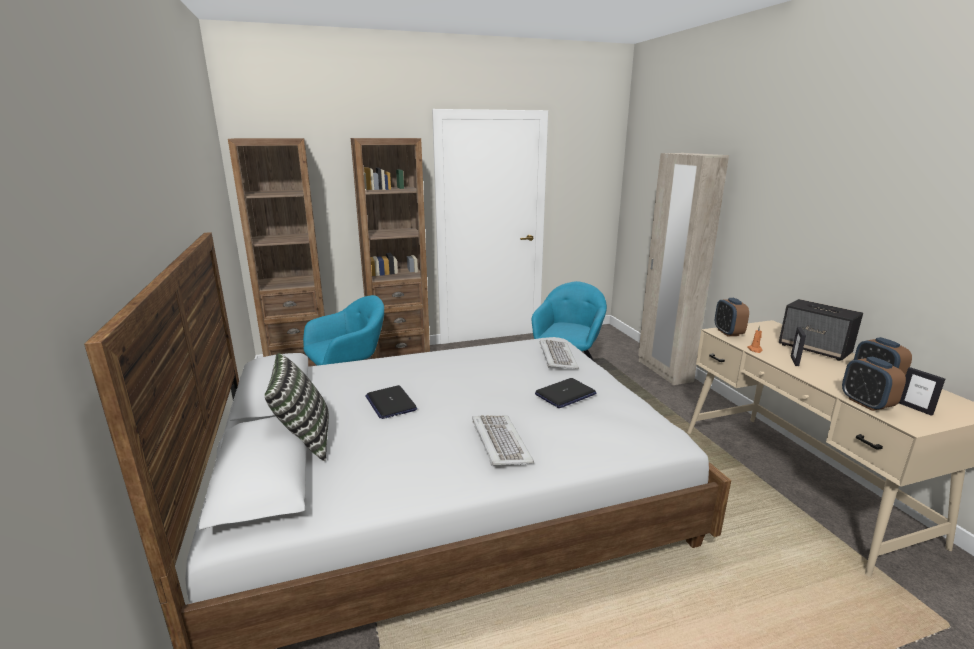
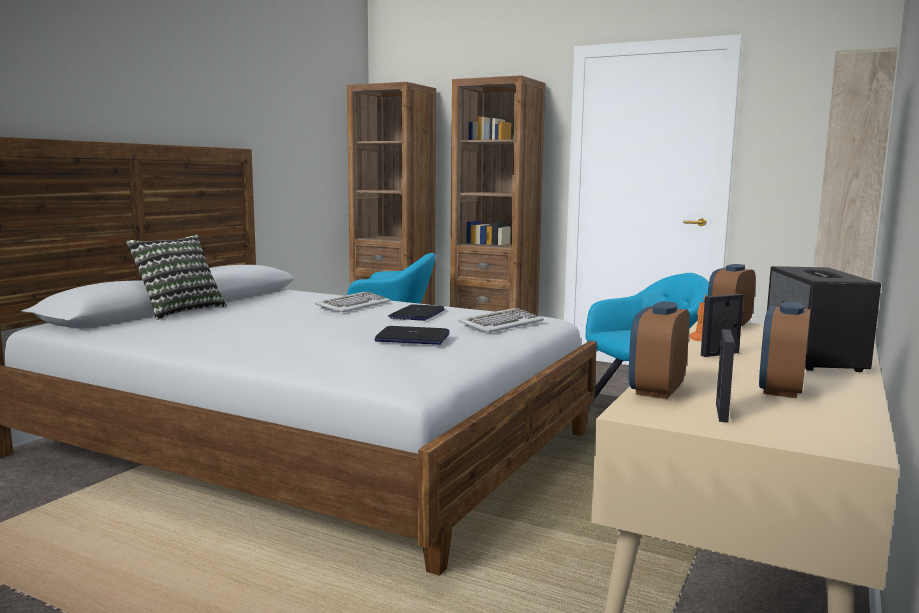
camera: 45 degrees right, 10 degrees down
laptop [365,385,417,419] -> laptop moved to [388,304,445,321]
keyboard [472,415,534,465] -> keyboard moved to [315,292,391,312]

